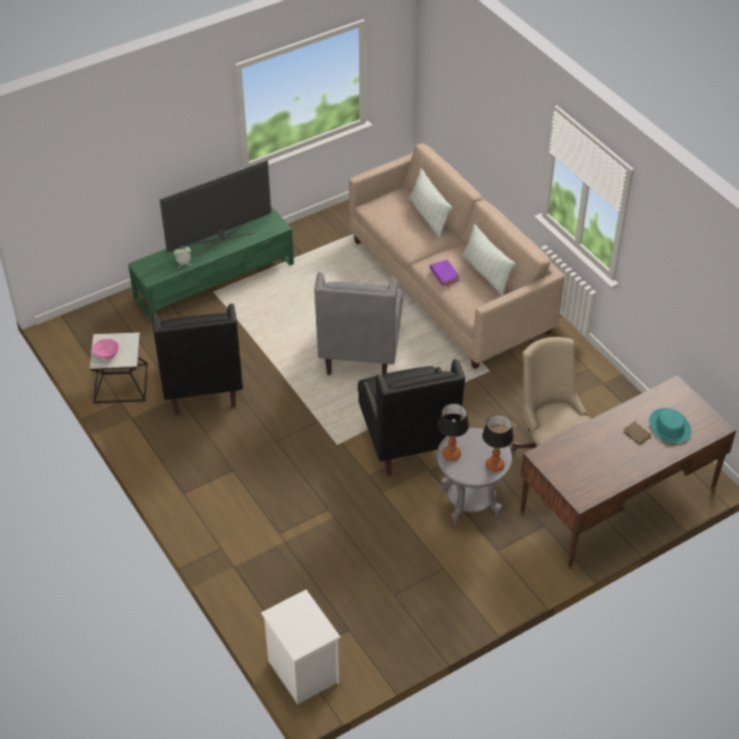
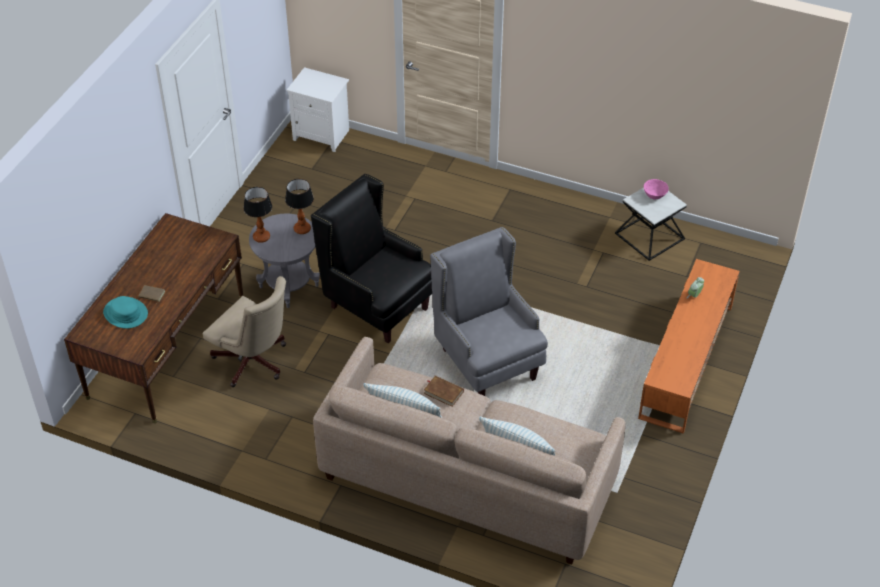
camera: 145 degrees right, 0 degrees up
green tv stand [128,207,294,323] -> orange tv stand [638,259,740,433]
black armchair [152,303,243,415] -> none
television [160,160,271,256] -> none
purple book [430,260,460,289] -> brown book [424,376,464,407]

